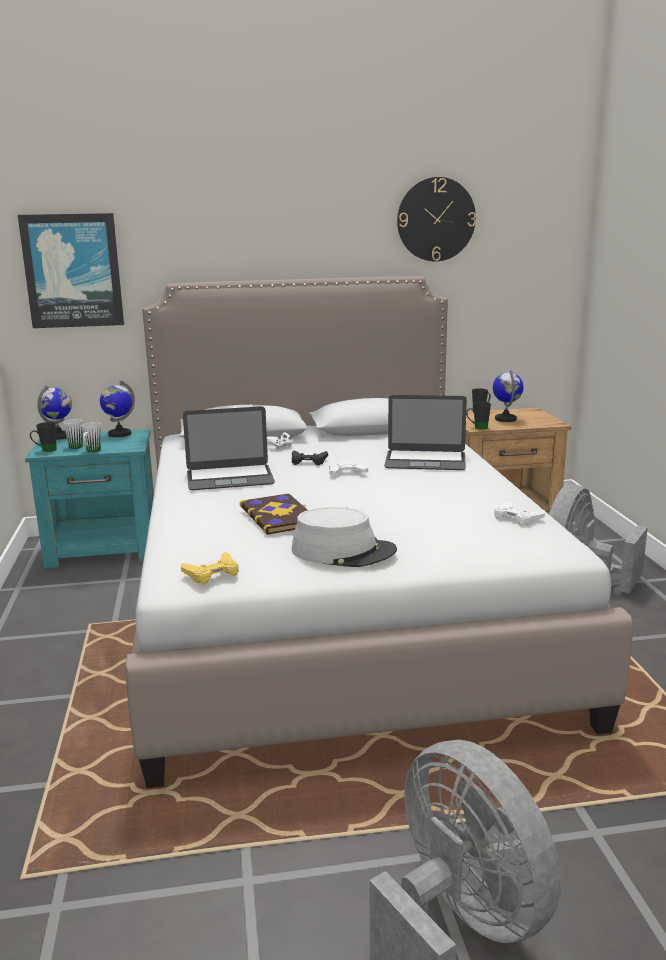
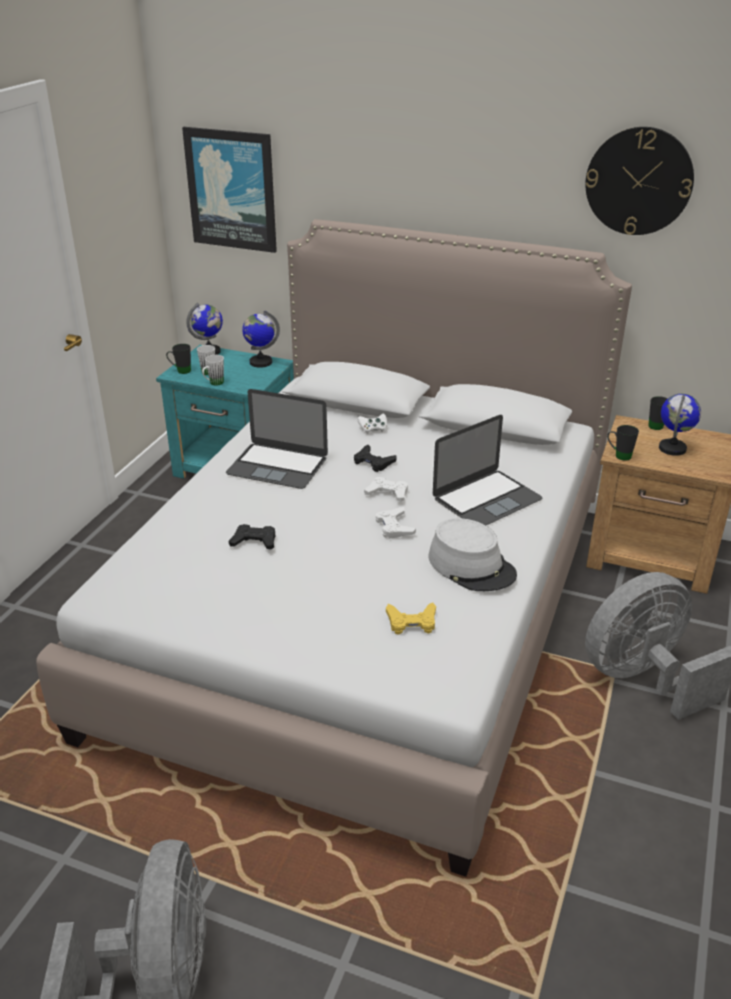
camera: 30 degrees right, 15 degrees up
yellow game controller [181,552,239,585] -> yellow game controller moved to [386,603,436,635]
book [240,493,307,535] -> black game controller [229,524,275,550]
grey hat [292,507,397,567] -> grey hat moved to [429,518,517,591]
laptop [384,395,467,470] -> laptop turned 75 degrees counterclockwise [433,415,542,525]
white game controller [495,501,545,526] -> white game controller moved to [376,507,416,539]

